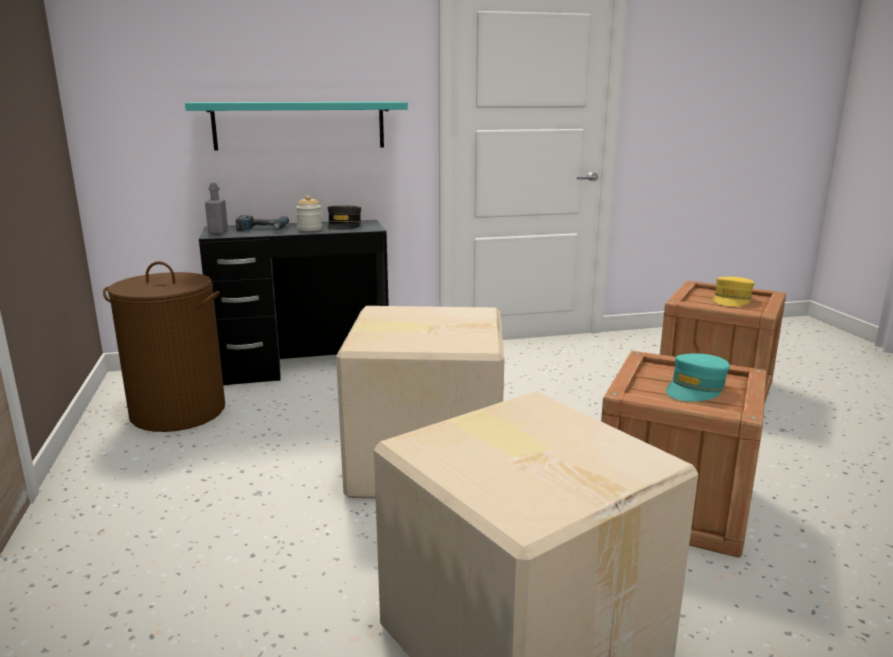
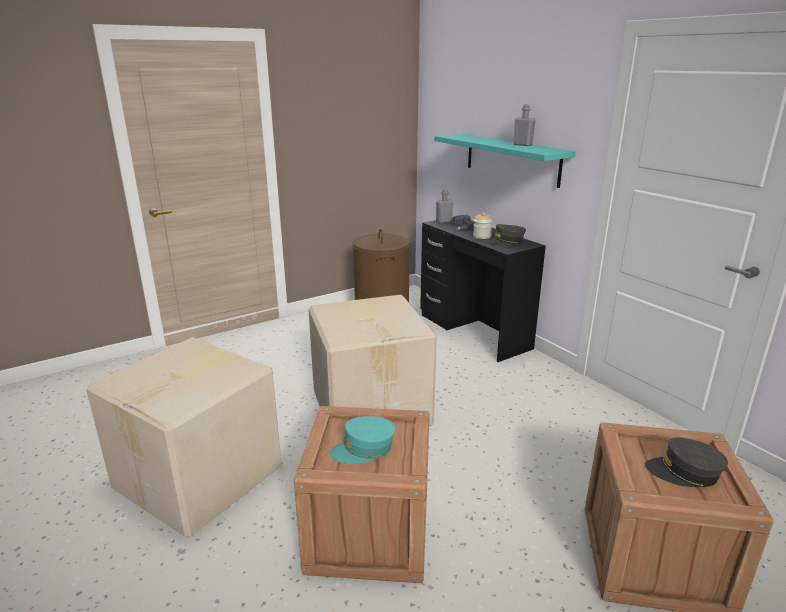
camera: 70 degrees right, 5 degrees up
turquoise cap [666,353,730,402] -> turquoise cap turned 45 degrees counterclockwise [330,416,396,464]
yellow cap [713,277,755,306] -> grey cap [645,438,728,487]
none -> grey bottle [514,104,536,146]

